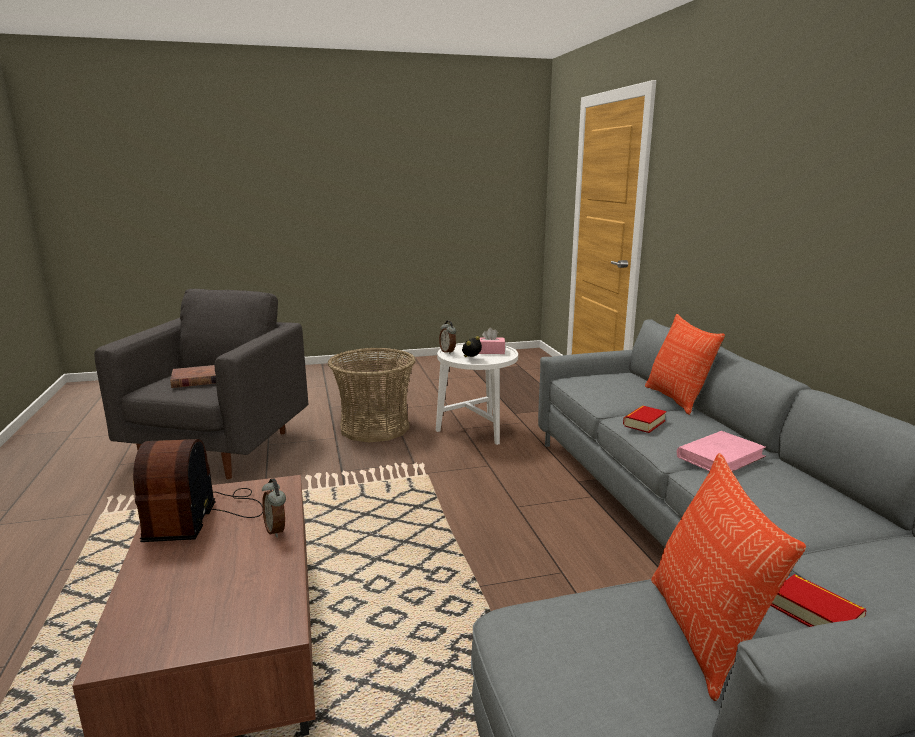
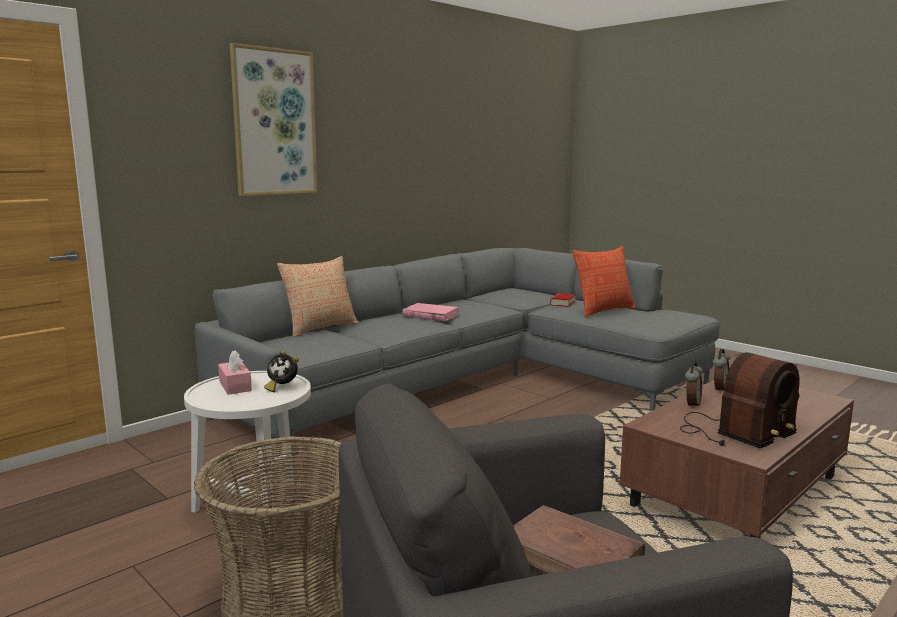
camera: 120 degrees left, 5 degrees down
alarm clock [439,321,456,354] -> alarm clock moved to [713,349,730,393]
book [623,405,667,433] -> none
orange pillow [645,314,725,415] -> beige pillow [277,256,358,337]
none -> picture [230,43,317,196]

